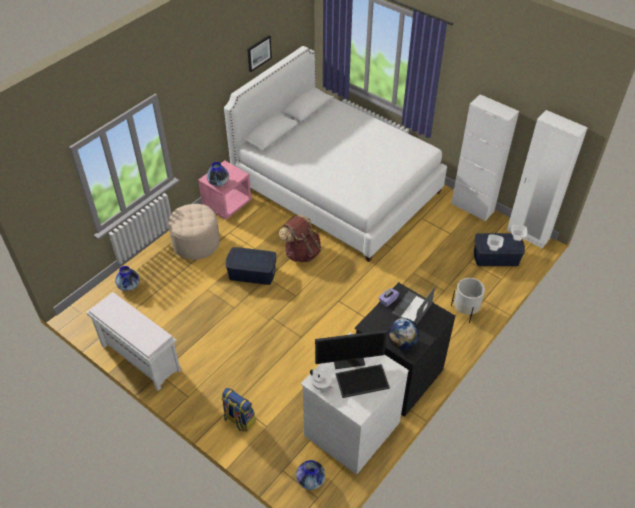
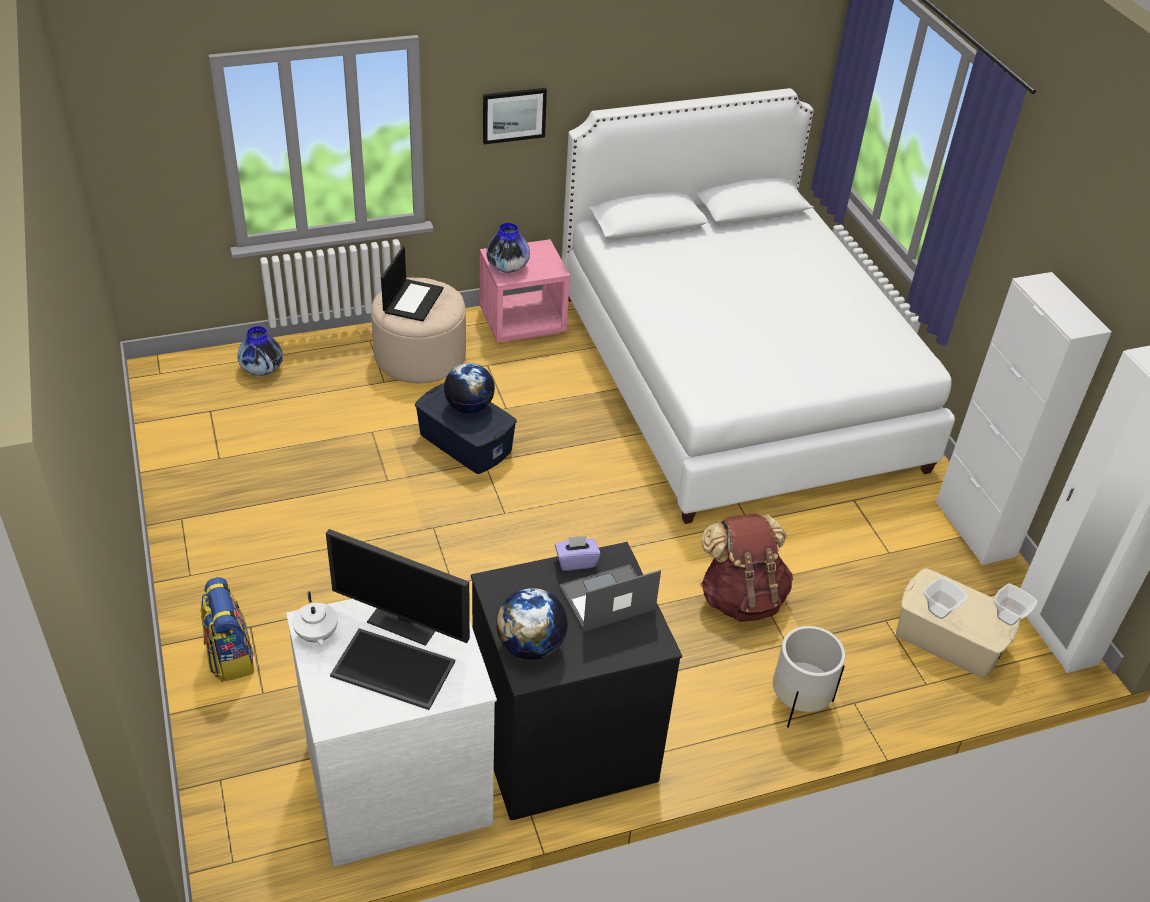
camera: 30 degrees right, 5 degrees down
white bench [86,292,181,391] -> none
picture [247,35,272,72] -> picture moved to [483,88,547,144]
brown backpack [279,214,321,262] -> brown backpack moved to [700,514,793,622]
vase [296,460,325,490] -> none
blue storage box [474,233,525,266] -> beige storage box [896,568,1020,678]
none -> laptop [381,246,444,322]
none -> globe [444,363,495,413]

